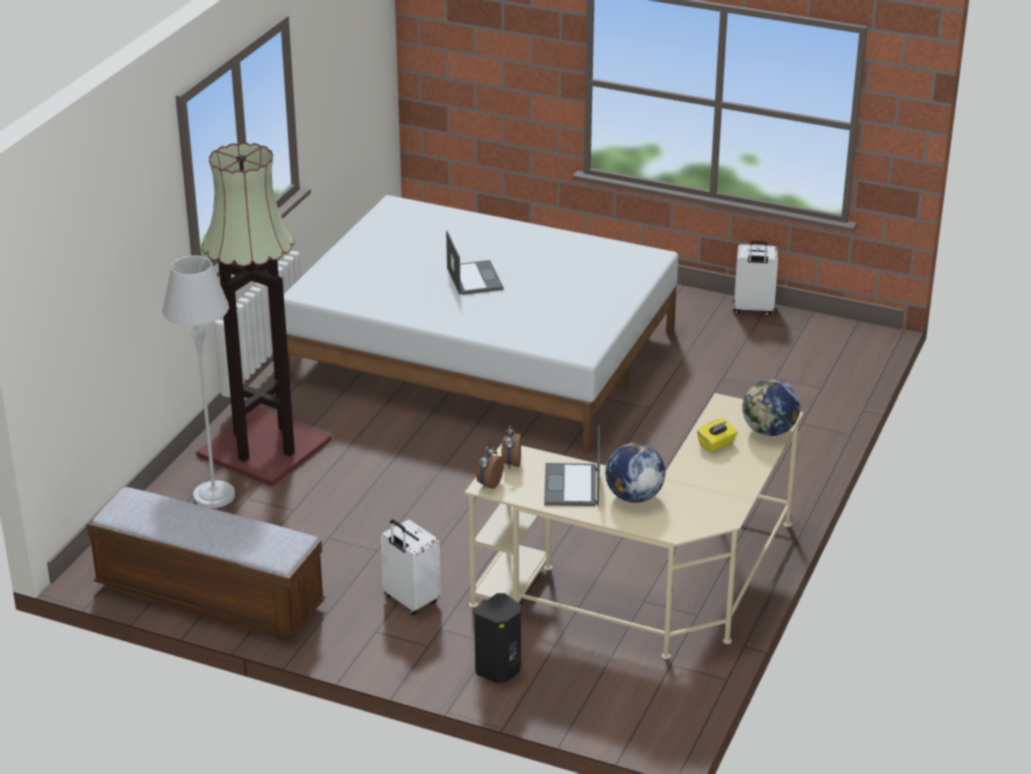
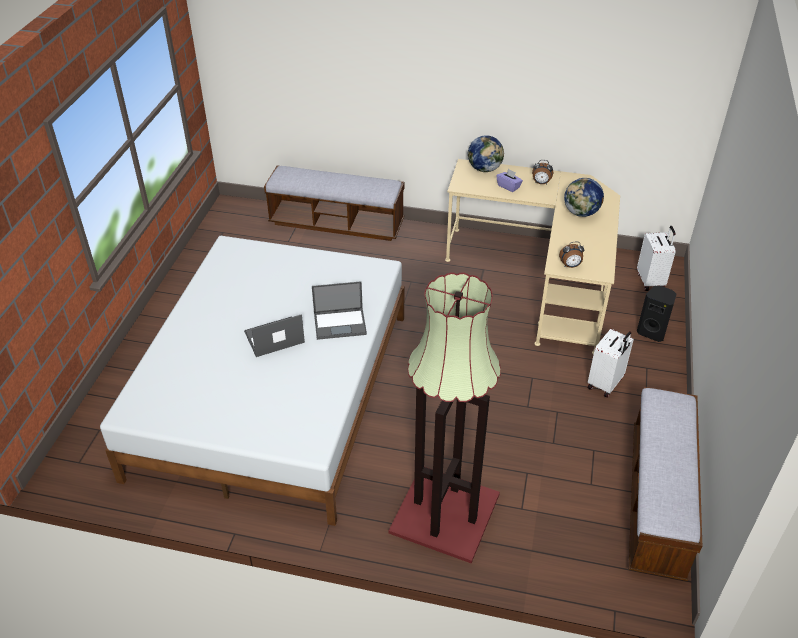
camera: 100 degrees left, 10 degrees up
grey floor lamp [162,255,235,508] -> none
alarm clock [476,445,504,489] -> alarm clock moved to [532,160,553,185]
laptop [544,425,600,506] -> laptop moved to [312,281,367,340]
yellow tissue box [697,418,738,453] -> purple tissue box [496,169,523,192]
white suitcase [733,240,778,316] -> white suitcase moved to [637,226,676,291]
none -> bench [264,166,404,241]

